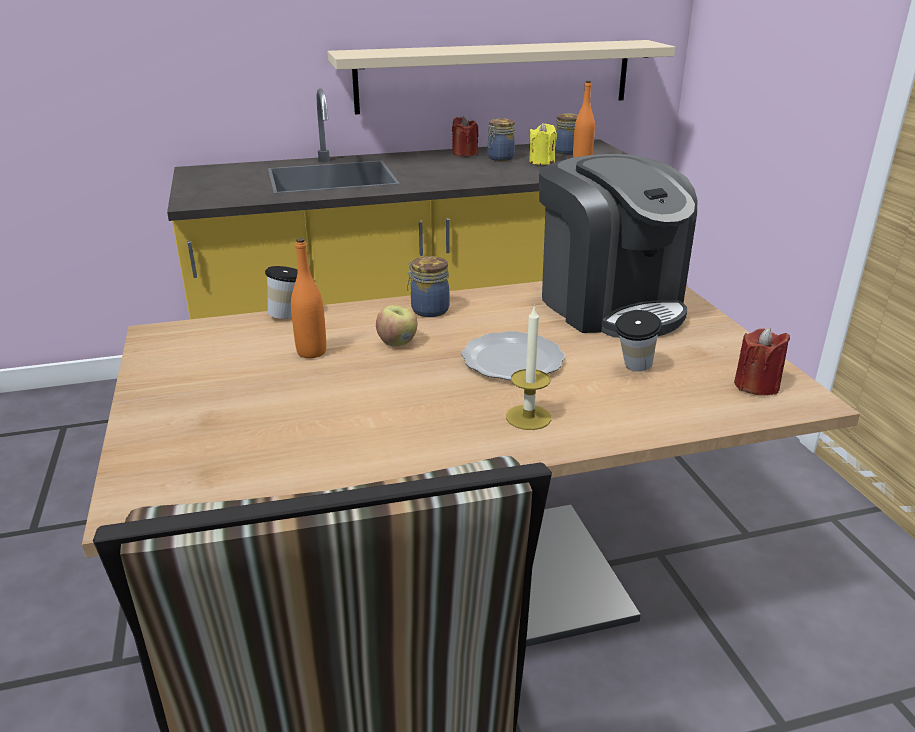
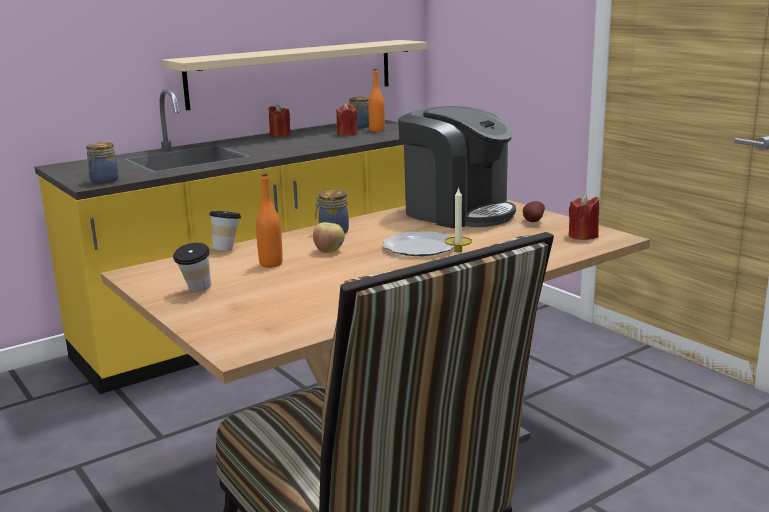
camera: 20 degrees left, 10 degrees down
jar [488,118,515,161] -> jar moved to [86,142,118,184]
yellow candle [529,123,557,165] -> red candle [336,103,358,136]
cup [615,310,662,372] -> cup moved to [173,243,211,293]
none -> potato [522,201,545,222]

